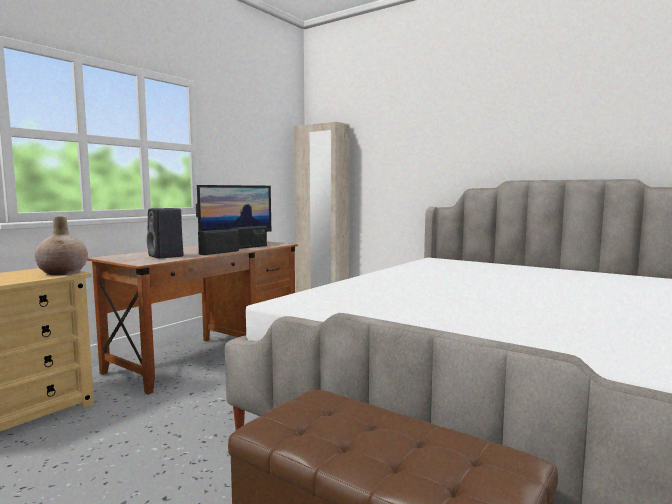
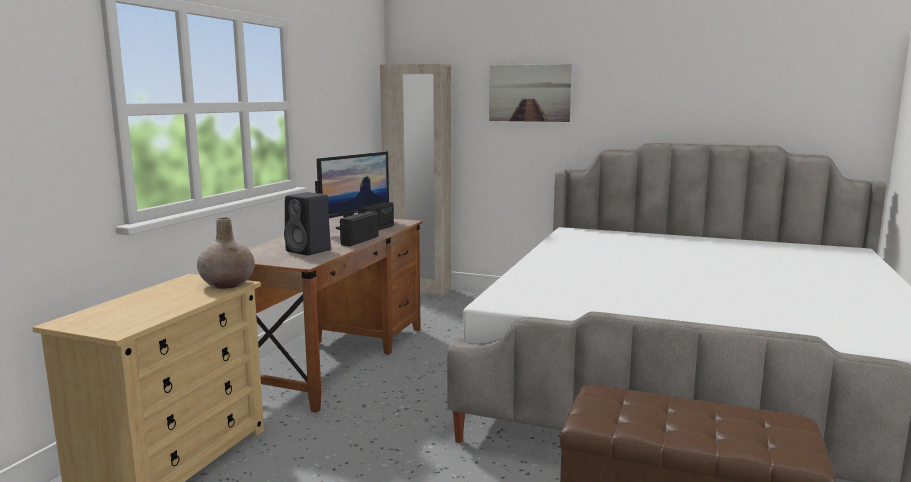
camera: 15 degrees left, 5 degrees up
none -> picture [489,64,572,122]

